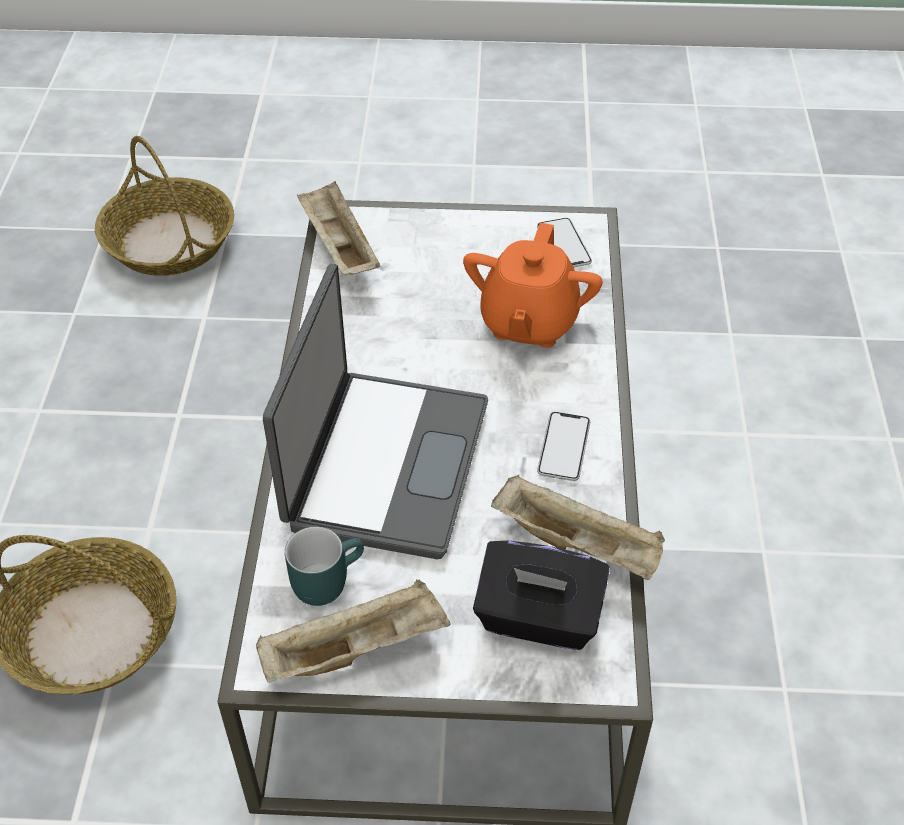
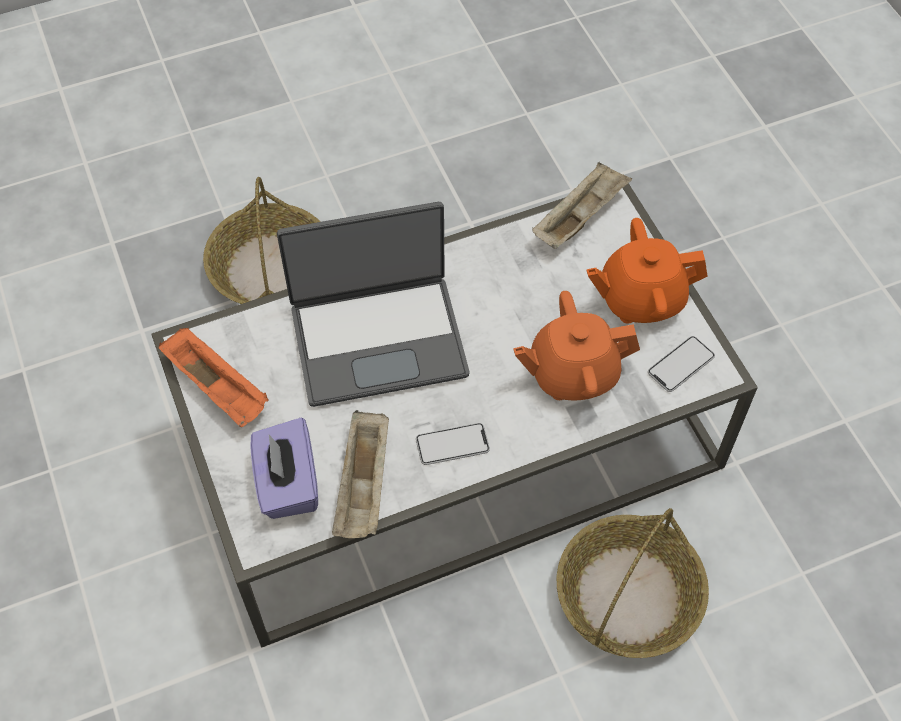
camera: 65 degrees right, 10 degrees up
basket [95,136,234,276] -> basket moved to [557,508,709,658]
beige tray [256,580,451,683] -> orange tray [158,328,269,427]
turquoise mug [285,526,364,606] -> none
black tissue box [473,541,610,650] -> purple tissue box [250,417,318,519]
none -> orange teapot [586,218,708,324]

